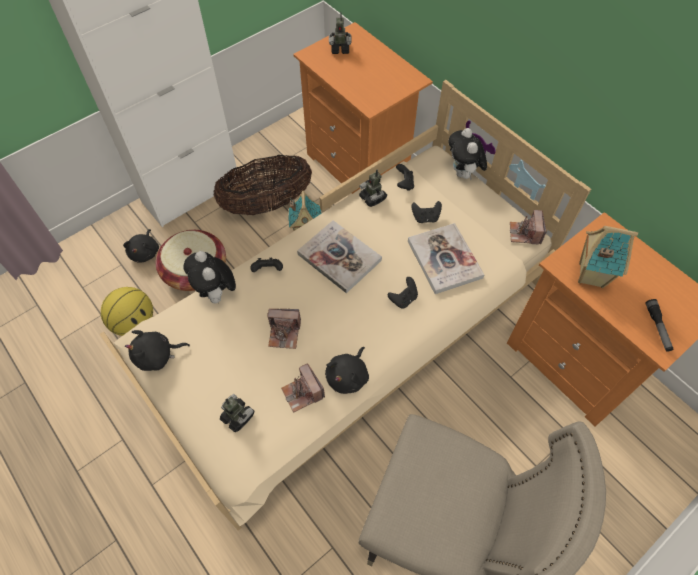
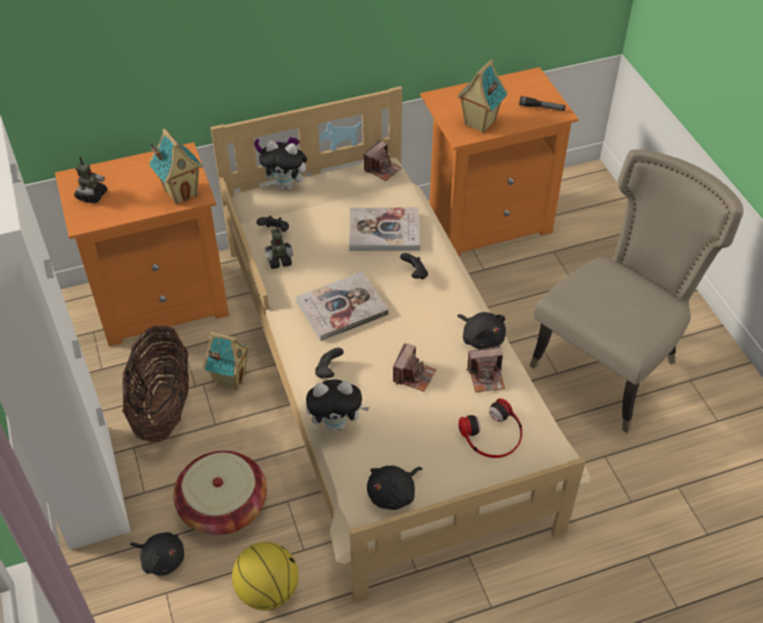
camera: 70 degrees left, 10 degrees down
black plush toy [125,330,190,371] -> black plush toy turned 45 degrees clockwise [367,466,422,510]
toy robot [220,394,254,432] -> headphones [458,398,522,458]
black game controller [411,201,442,223] -> none
camera [510,210,547,245] -> camera turned 75 degrees counterclockwise [364,140,402,181]
none -> toy house [149,128,203,204]

